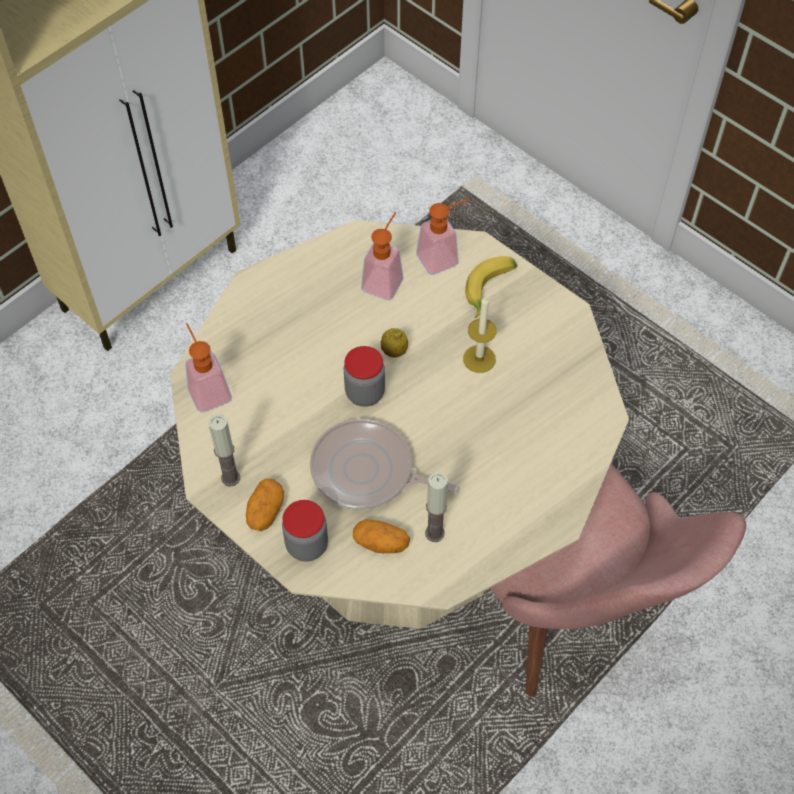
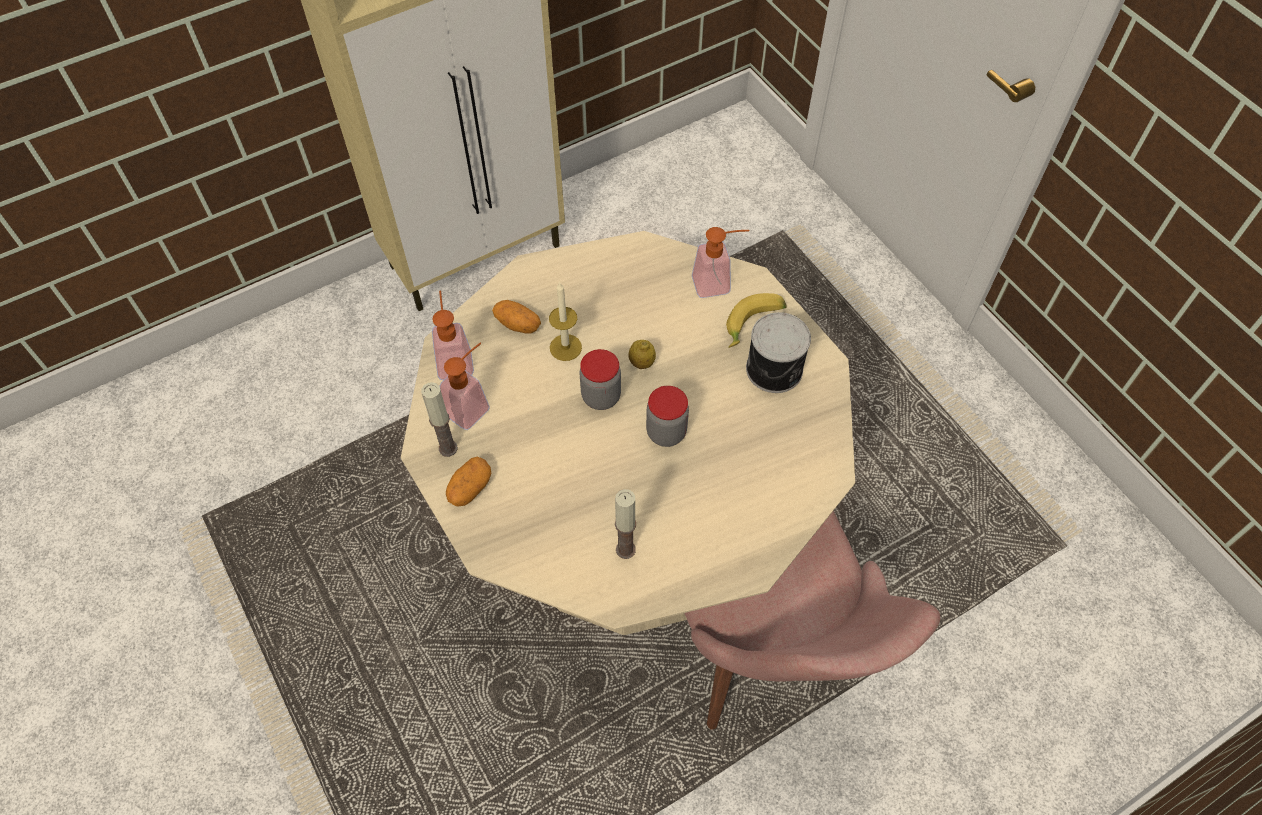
camera: 15 degrees right, 0 degrees up
jar [282,500,328,562] -> jar moved to [646,386,689,447]
frying pan [310,419,460,510] -> none
potato [353,520,410,553] -> potato moved to [492,300,541,334]
soap dispenser [361,212,403,300] -> soap dispenser moved to [440,343,490,430]
candle [463,296,497,373] -> candle moved to [549,283,582,361]
none -> can [746,312,811,393]

